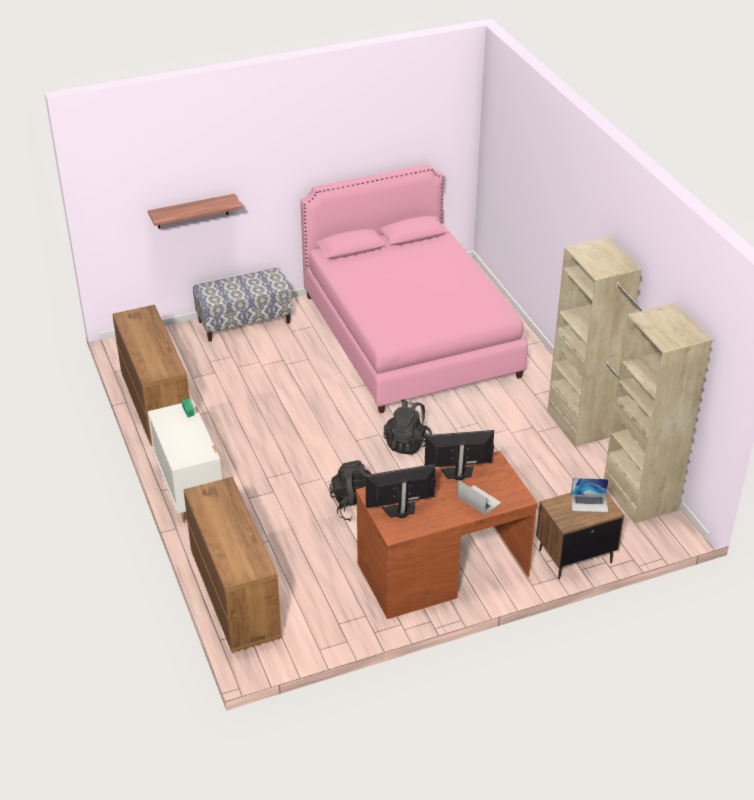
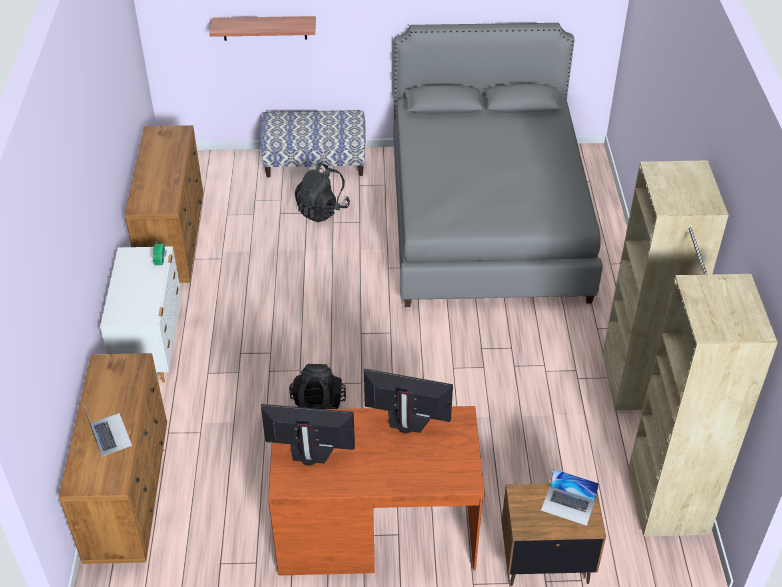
camera: 20 degrees right, 5 degrees up
pink bed [300,164,528,413] -> grey bed [394,23,603,307]
black backpack [384,399,432,455] -> black backpack moved to [295,163,350,222]
laptop [457,480,501,515] -> laptop moved to [84,405,132,457]

